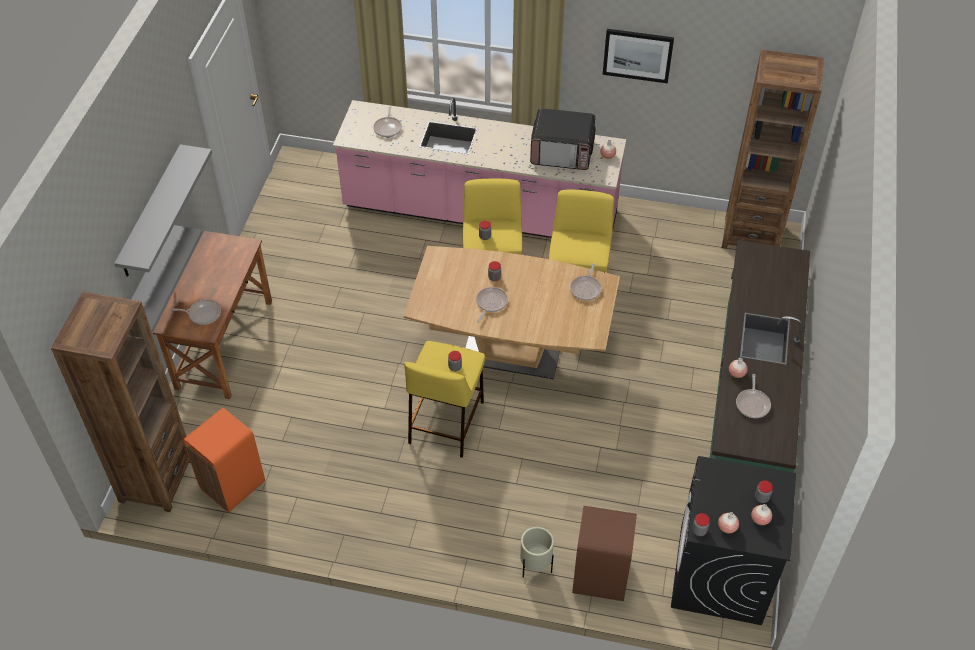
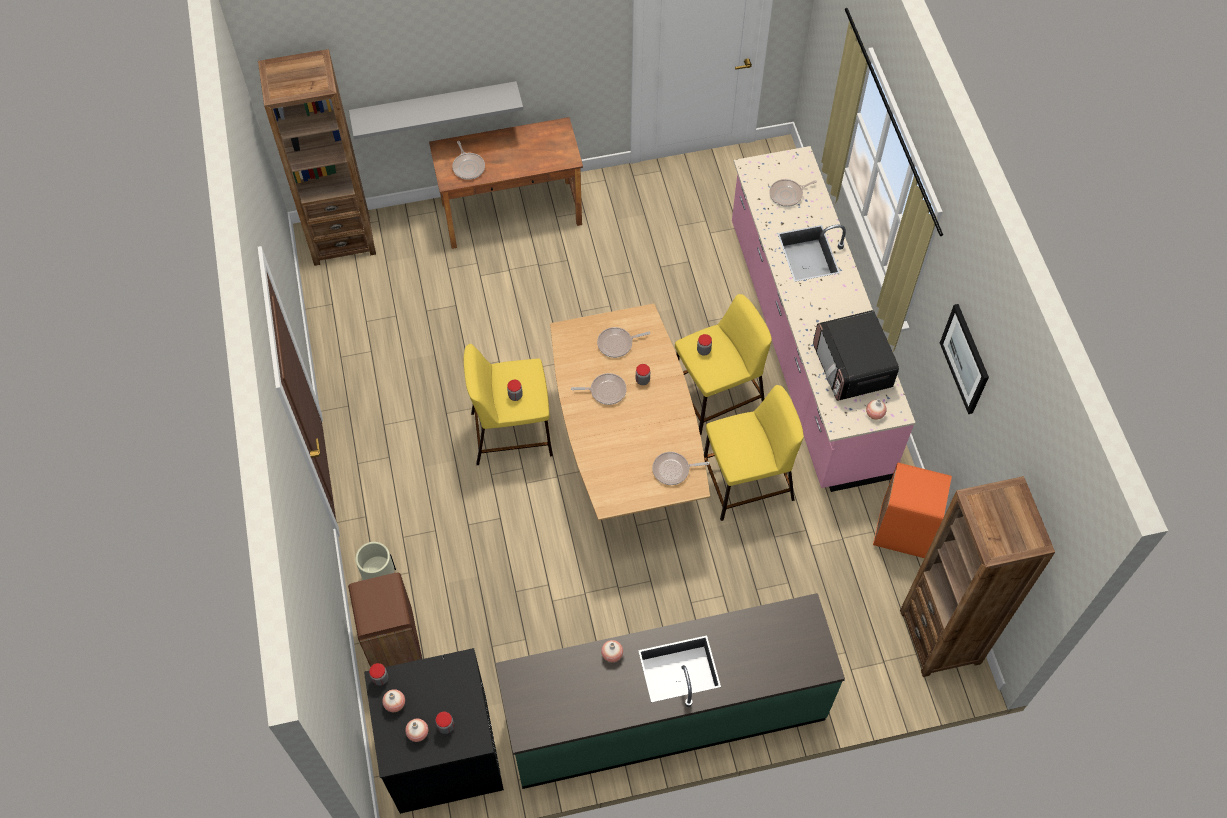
camera: 65 degrees right, 10 degrees up
grey shelf [114,144,212,277] -> none
orange trash can [183,408,265,513] -> orange trash can moved to [873,463,952,558]
frying pan [736,374,771,418] -> frying pan moved to [597,327,650,358]

